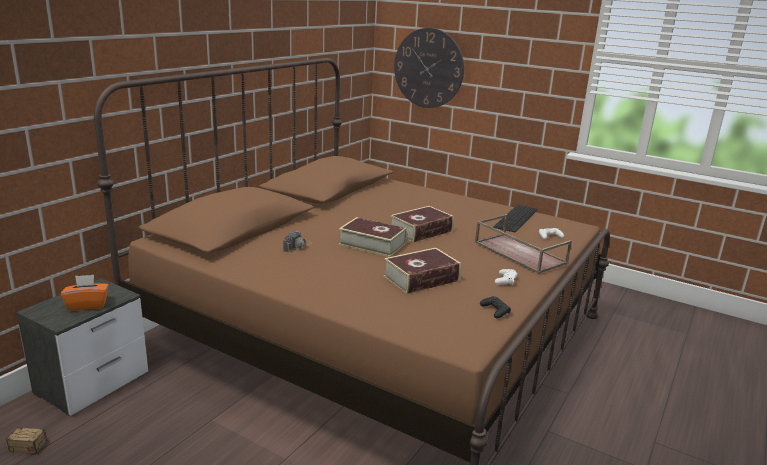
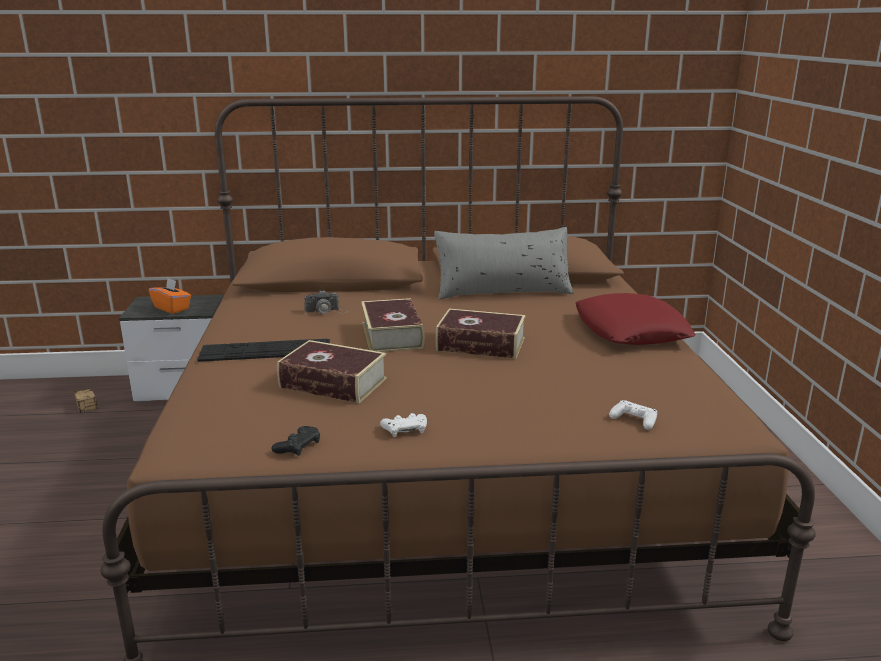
camera: 55 degrees right, 0 degrees up
wall clock [394,28,464,108] -> none
brown tray [475,214,572,274] -> none
keyboard [493,205,538,233] -> keyboard moved to [197,338,330,362]
none -> grey pillow [434,227,573,300]
none -> red pillow [576,293,695,345]

